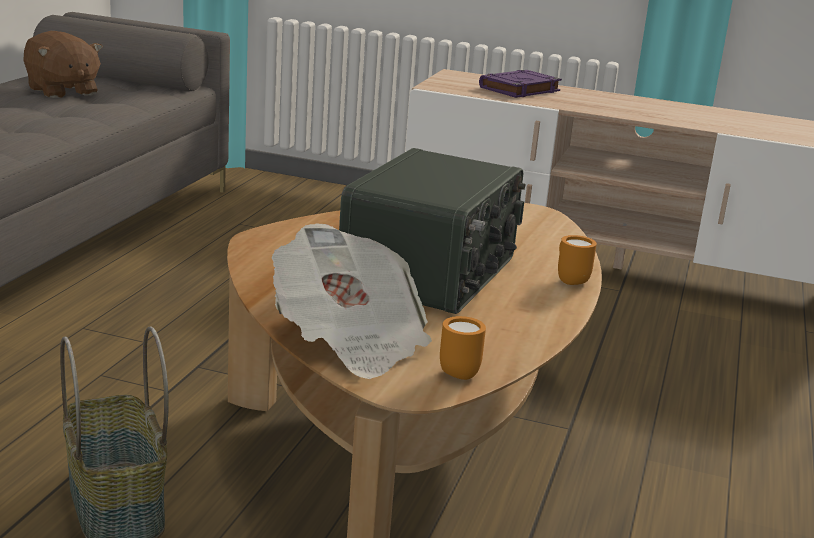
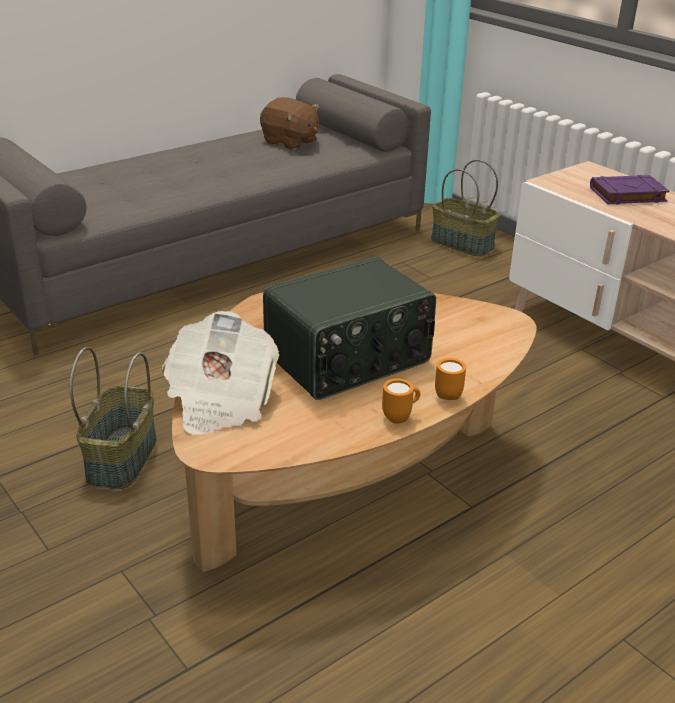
camera: 35 degrees right, 10 degrees up
brown plush toy [23,31,103,98] -> brown plush toy turned 45 degrees counterclockwise [260,97,319,150]
orange mug [440,316,486,380] -> orange mug moved to [382,379,420,424]
none -> basket [431,159,500,256]

